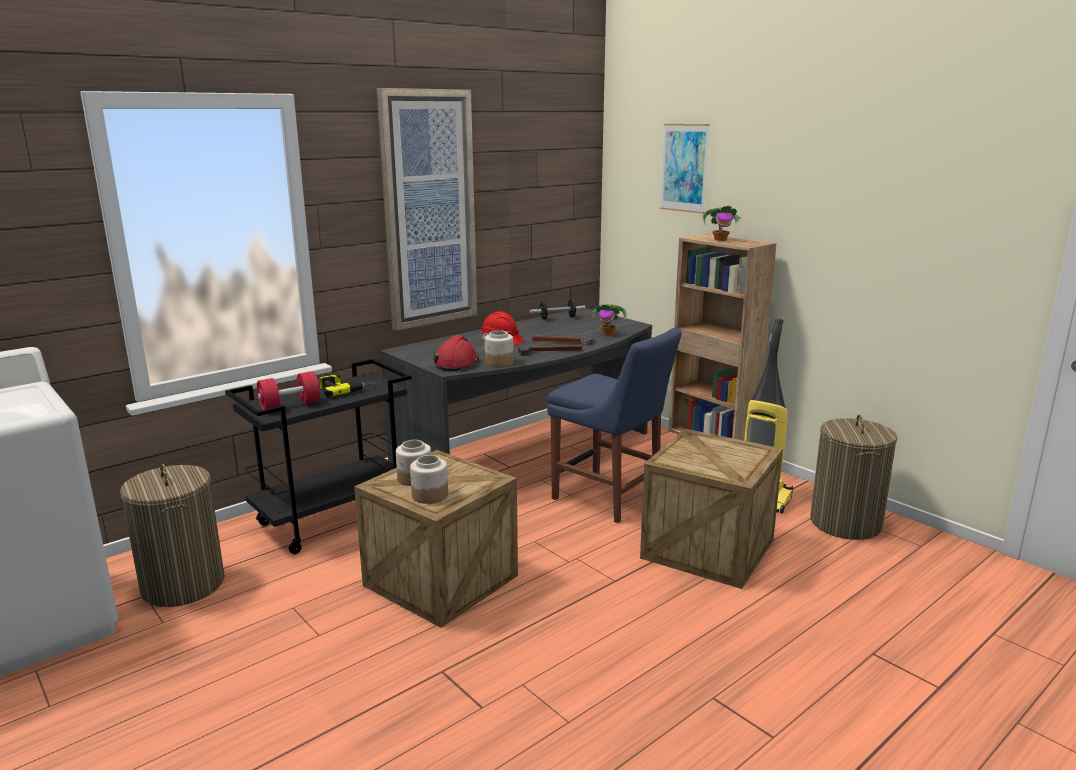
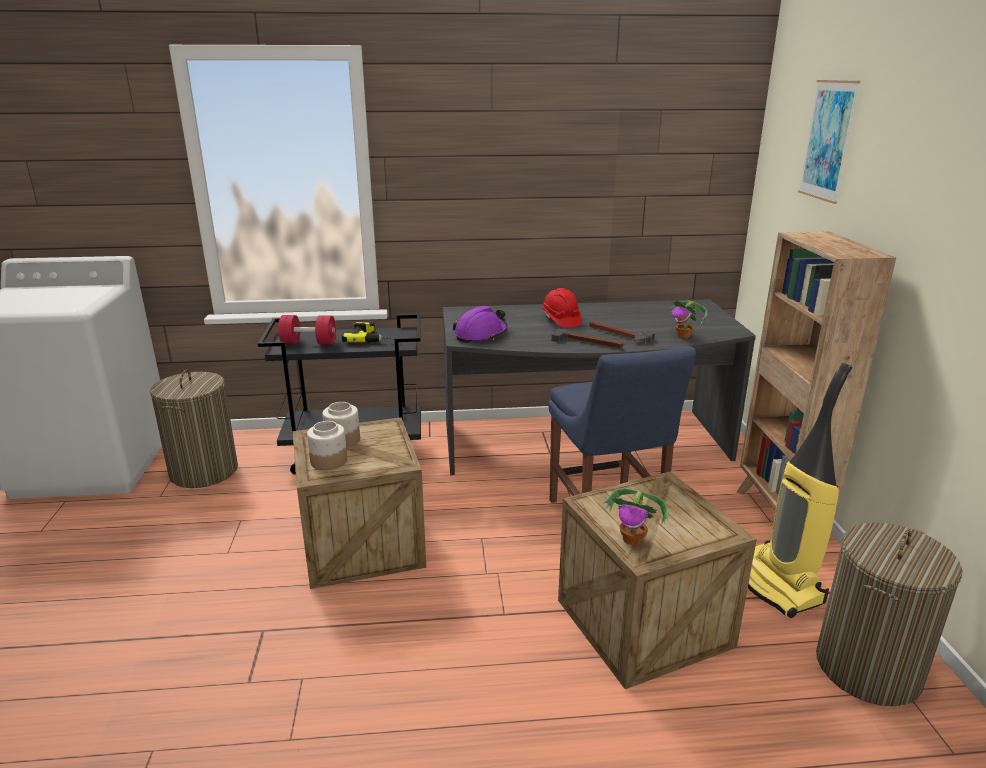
camera: 35 degrees right, 5 degrees up
picture [376,88,477,331] -> none
red hard hat [433,335,479,371] -> purple hard hat [453,306,508,343]
jar [485,330,513,367] -> none
dumbbell [529,300,586,319] -> none
potted plant [702,206,742,241] -> potted plant moved to [603,488,668,545]

